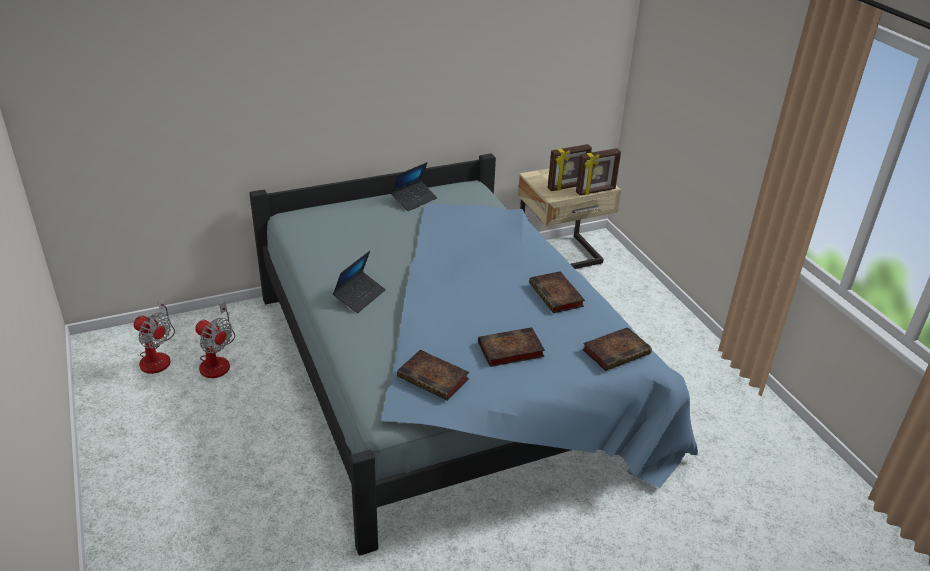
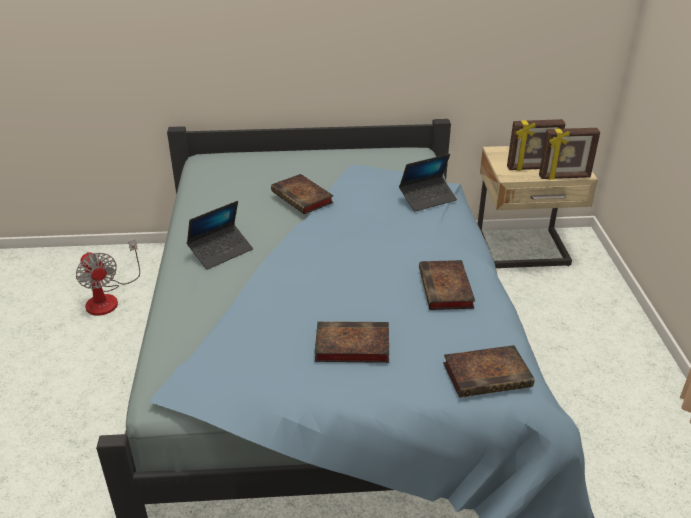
camera: 20 degrees right, 0 degrees up
fan [134,297,175,374] -> none
laptop [391,162,437,211] -> laptop moved to [399,154,457,212]
book [397,350,469,401] -> book moved to [271,174,334,214]

